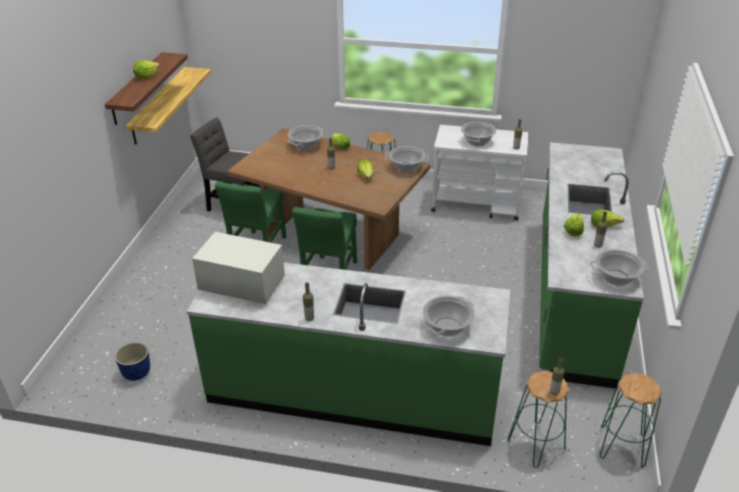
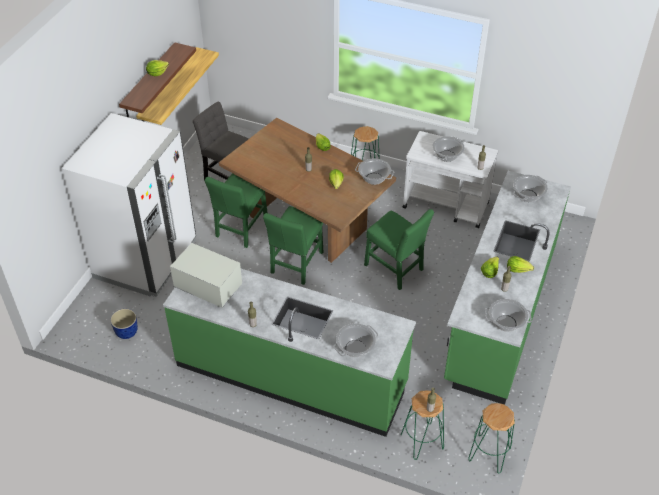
camera: 10 degrees right, 10 degrees up
cooking pot [287,125,323,150] -> cooking pot moved to [513,175,548,202]
none -> white fridge [62,113,196,297]
none -> green chair [364,209,434,290]

